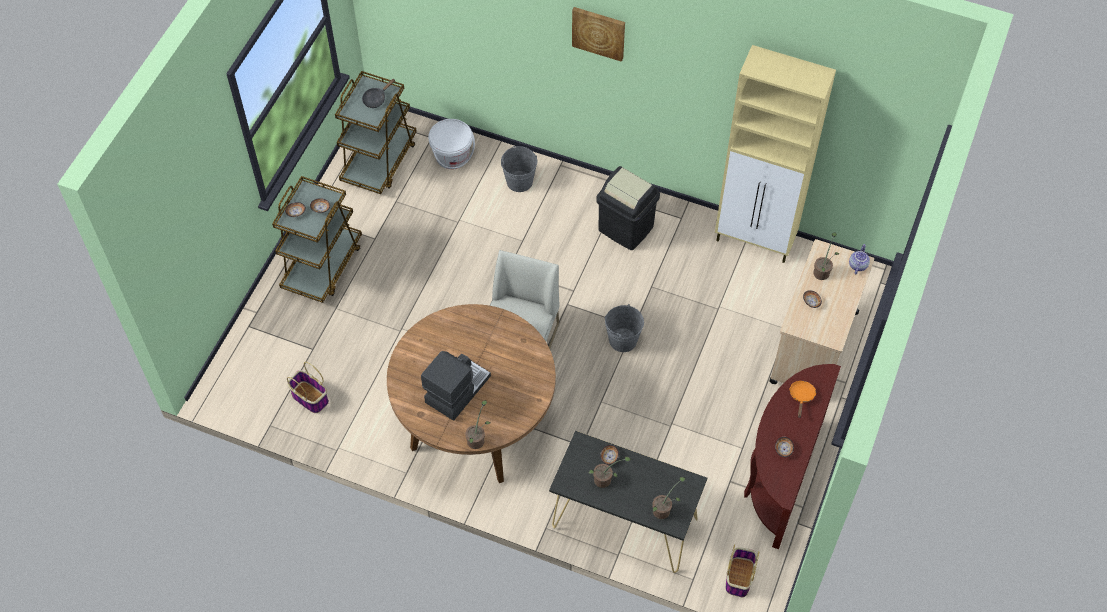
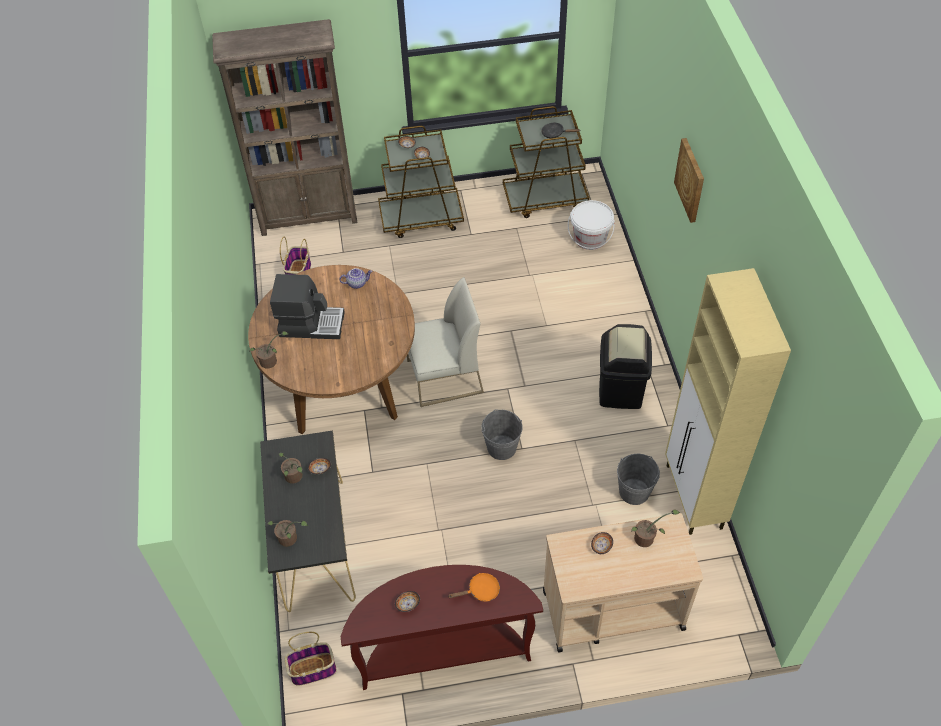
camera: 60 degrees right, 5 degrees down
grey bucket [501,146,537,192] -> grey bucket moved to [617,454,660,505]
teapot [849,244,870,274] -> teapot moved to [339,268,372,289]
none -> brown bookcase [212,19,358,236]

